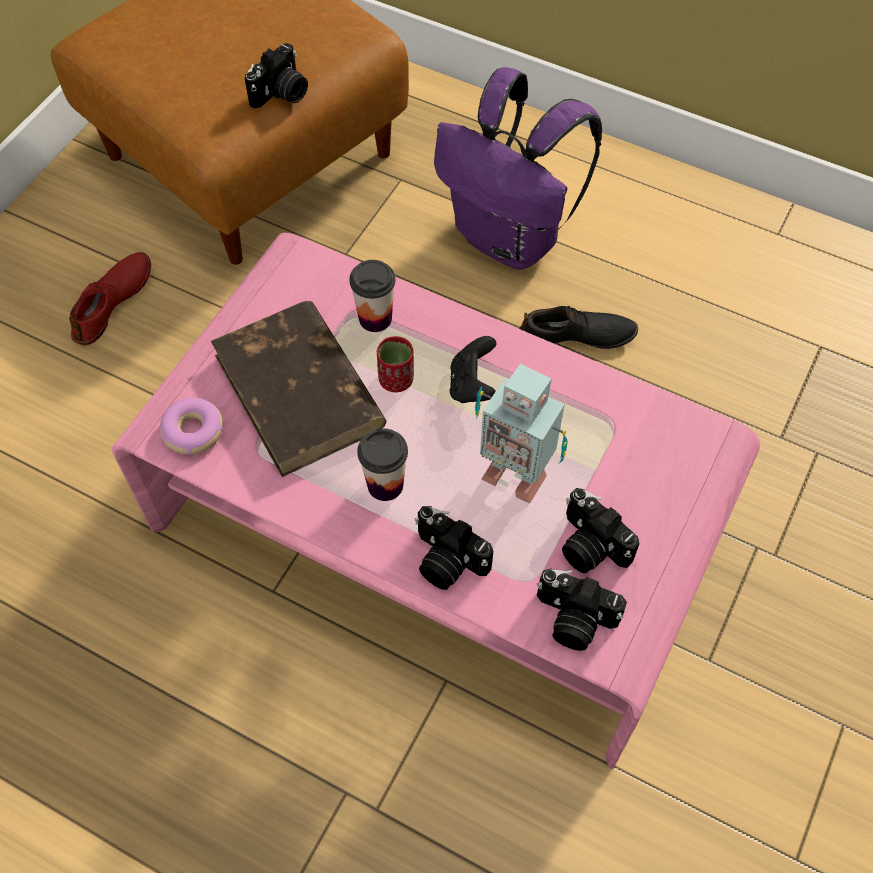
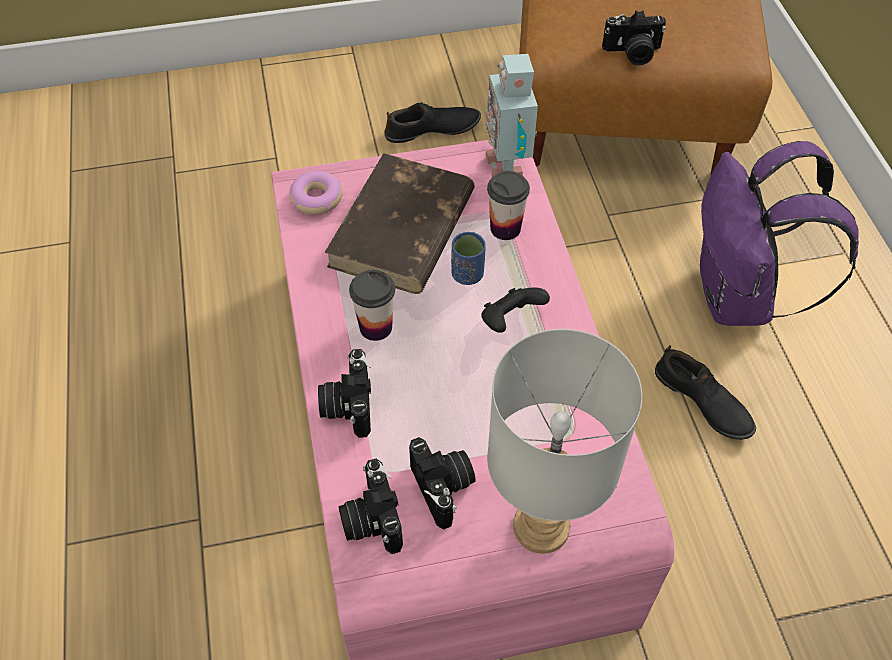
camera: 50 degrees right, 5 degrees down
red shoe [69,252,151,346] -> black shoe [384,102,481,143]
red cup [377,336,414,392] -> blue cup [451,232,486,285]
toy robot [475,363,568,504] -> toy robot moved to [484,54,538,177]
camera [562,488,639,573] -> camera turned 150 degrees clockwise [409,437,476,530]
none -> grey table lamp [487,329,642,554]

